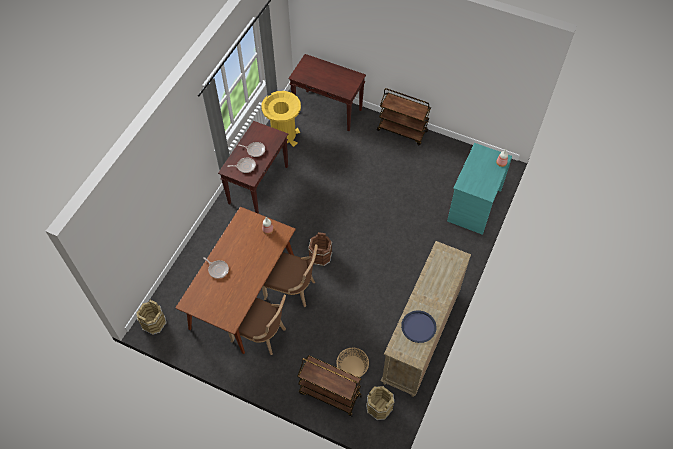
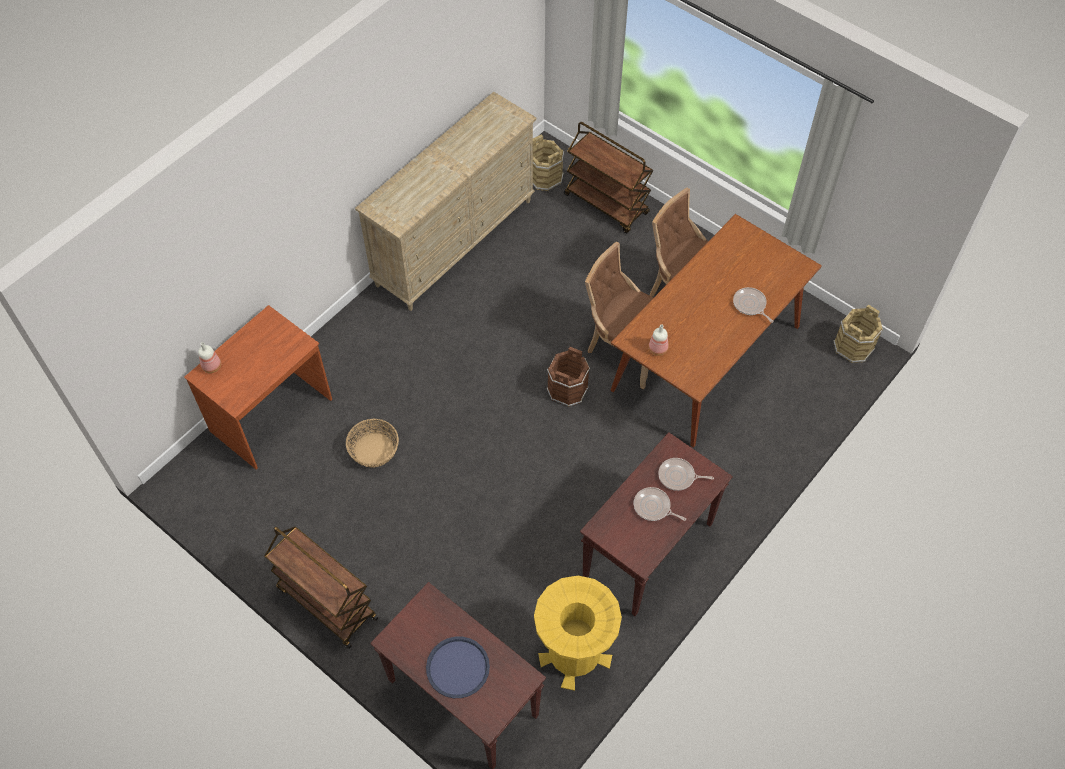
camera: 165 degrees left, 0 degrees up
basket [336,348,369,377] -> basket moved to [346,419,399,468]
blue tray [401,310,436,343] -> blue tray moved to [426,637,490,698]
turquoise desk [447,143,512,235] -> brown desk [184,305,332,470]

